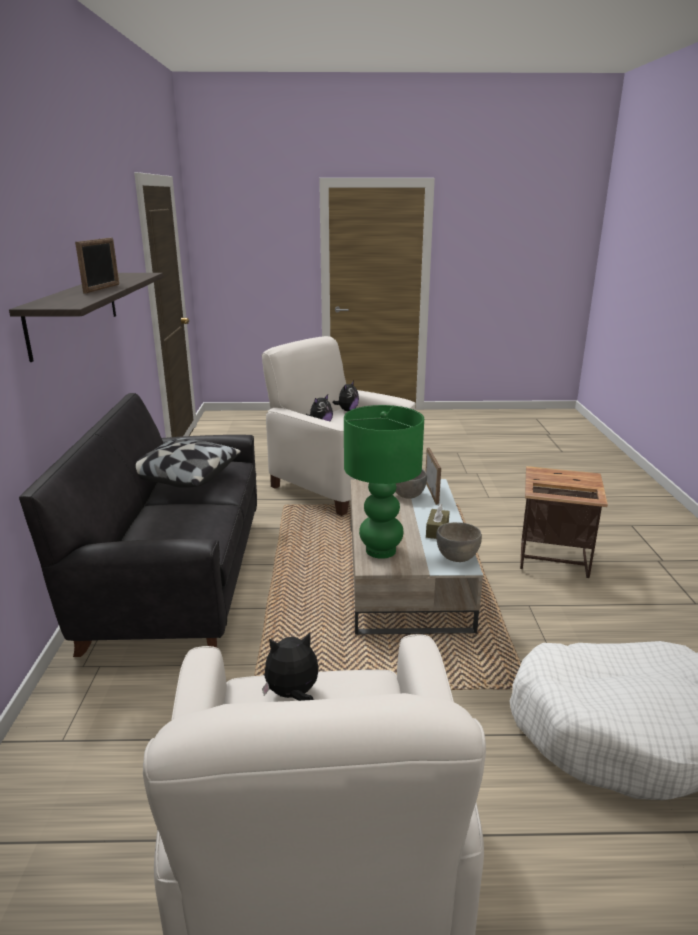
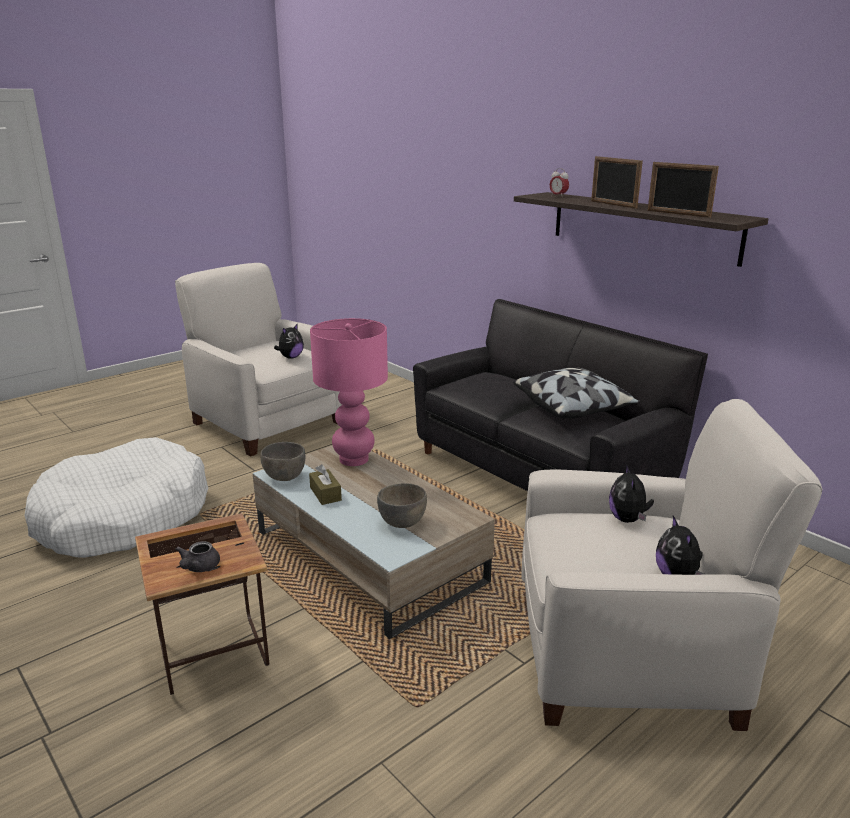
camera: 140 degrees right, 0 degrees up
green table lamp [344,405,424,559] -> pink table lamp [310,318,388,466]
picture frame [426,447,441,505] -> picture frame moved to [648,162,719,218]
none -> grey teapot [175,541,220,572]
none -> alarm clock [550,168,569,196]

